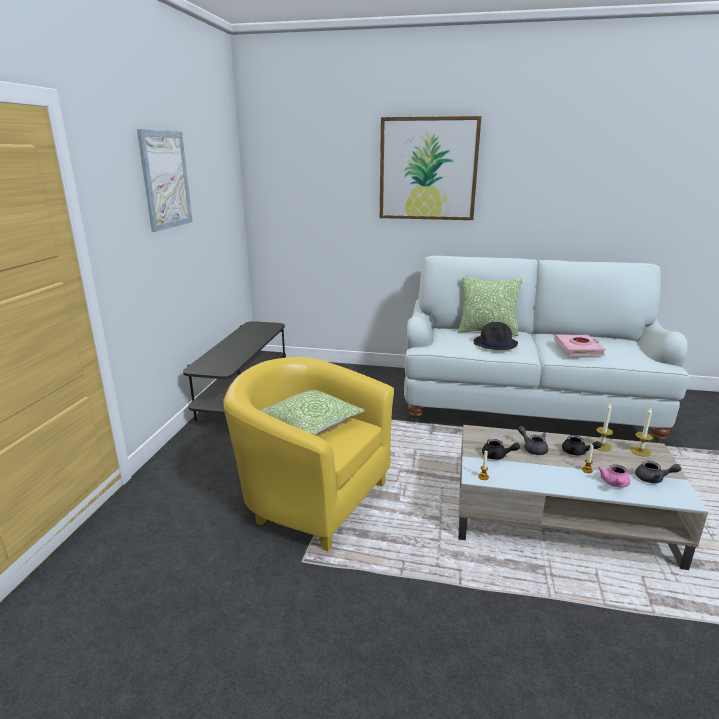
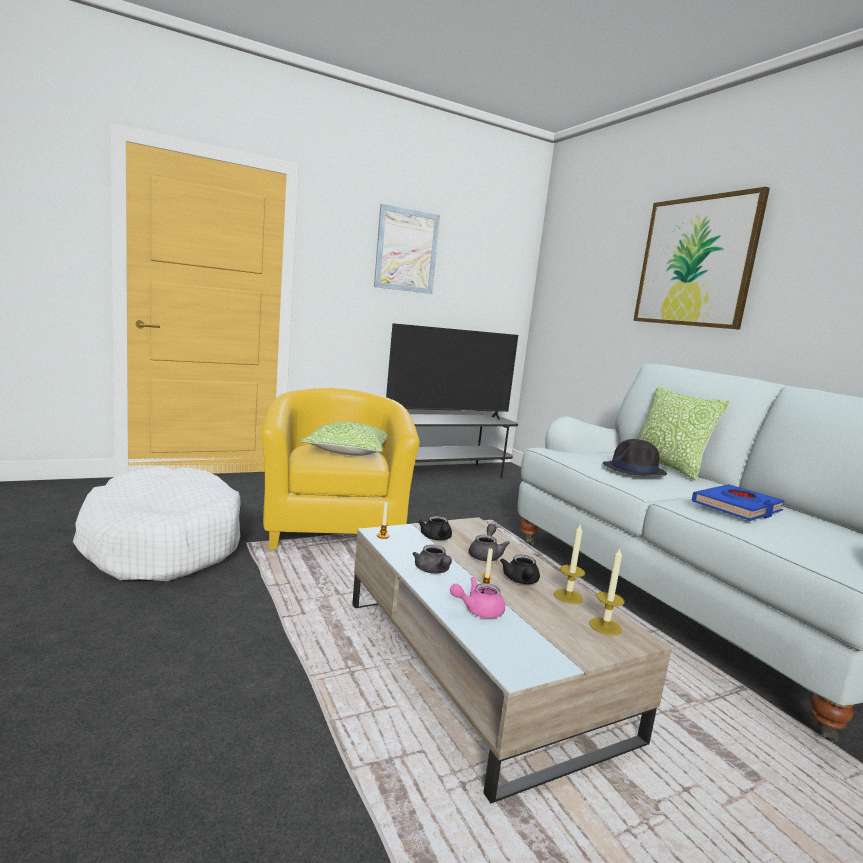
camera: 50 degrees right, 10 degrees down
pink book [554,335,606,356] -> blue book [692,484,785,521]
grey teapot [635,461,682,483] -> grey teapot moved to [412,545,452,574]
none -> white dog bed [73,466,241,581]
none -> television [386,323,518,420]

